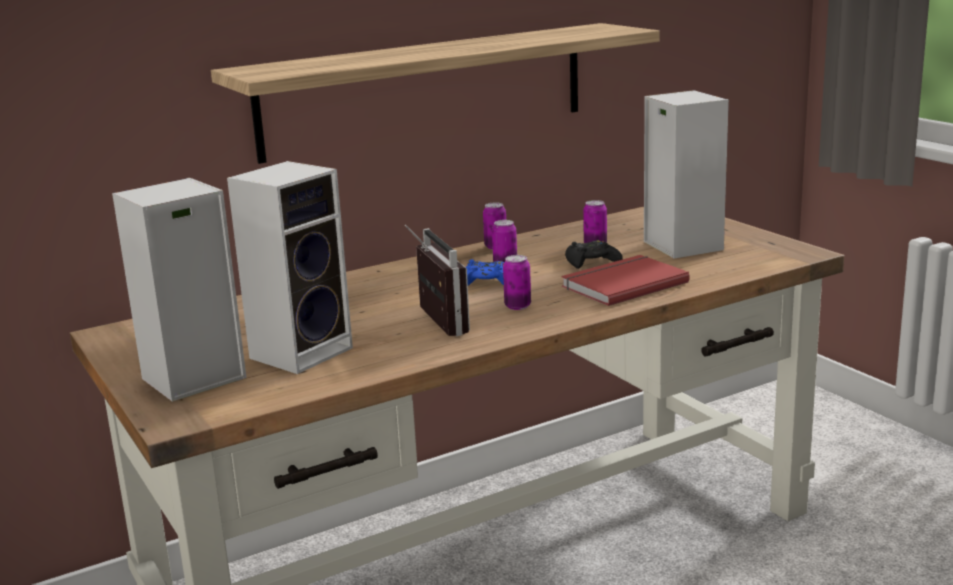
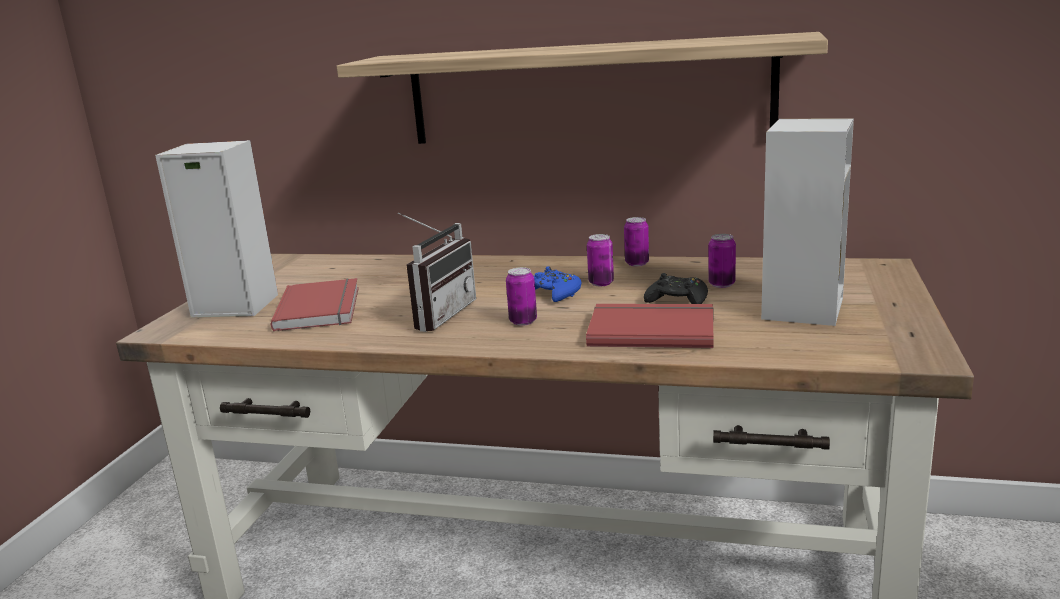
camera: 45 degrees right, 0 degrees up
speaker [227,161,353,374] -> red book [270,278,359,331]

